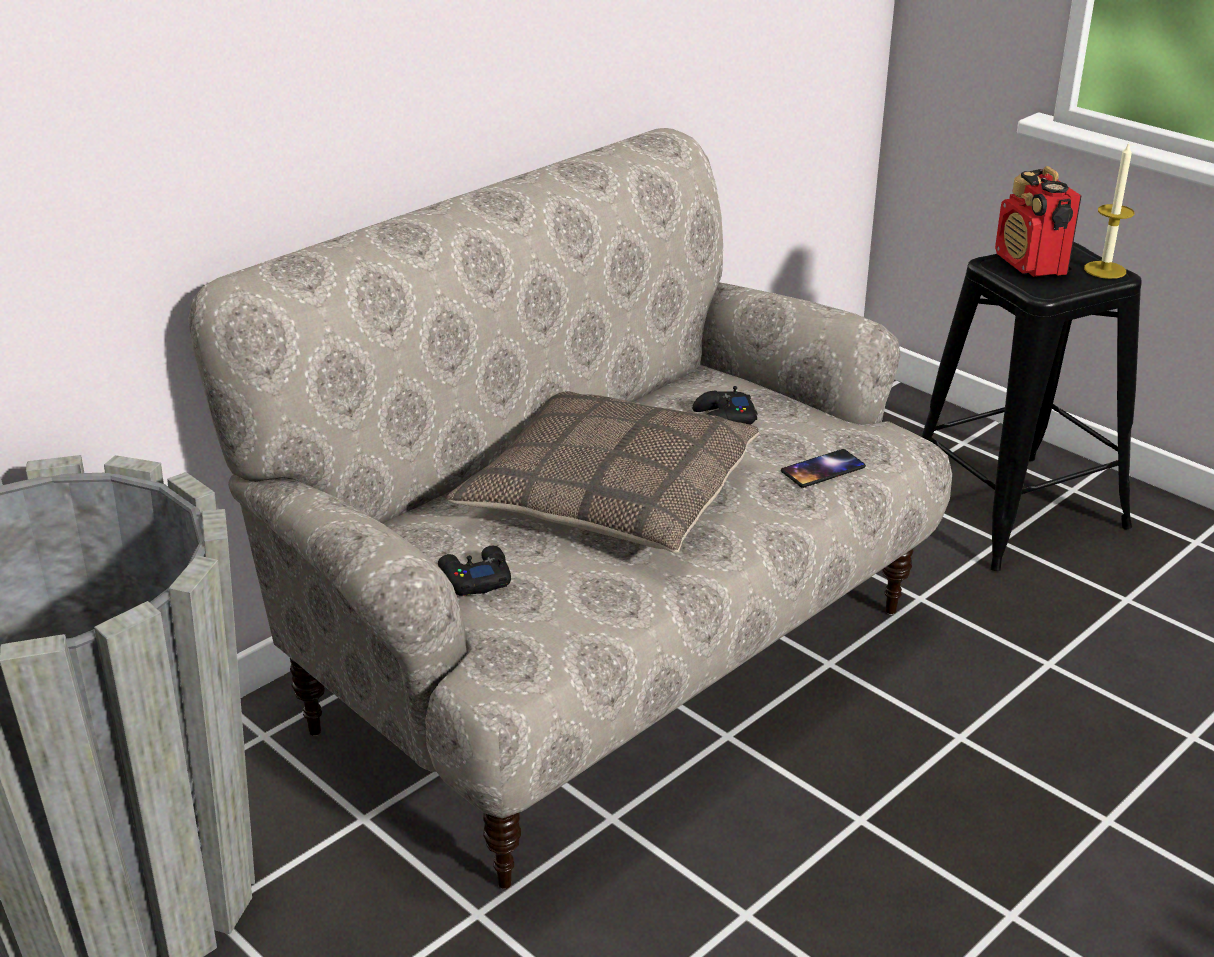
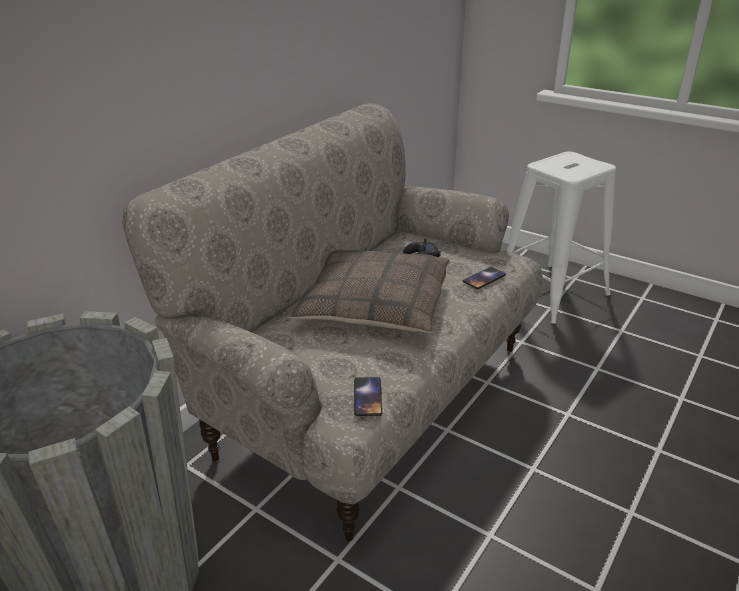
camera: 10 degrees left, 0 degrees up
black game controller [438,546,511,596] -> none
black stool [922,242,1142,571] -> white stool [507,152,616,323]
radio [995,166,1081,277] -> none
candle [1084,143,1134,279] -> none
none -> phone [354,377,382,416]

